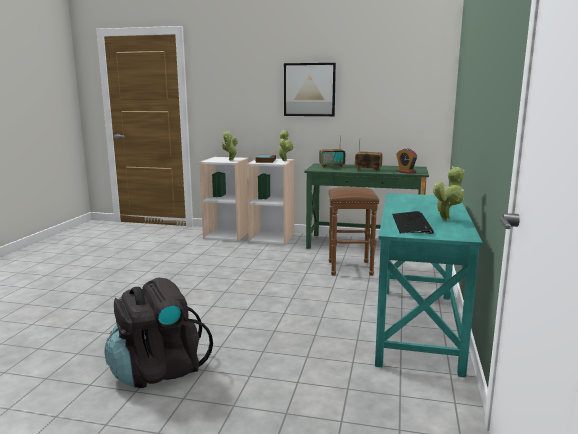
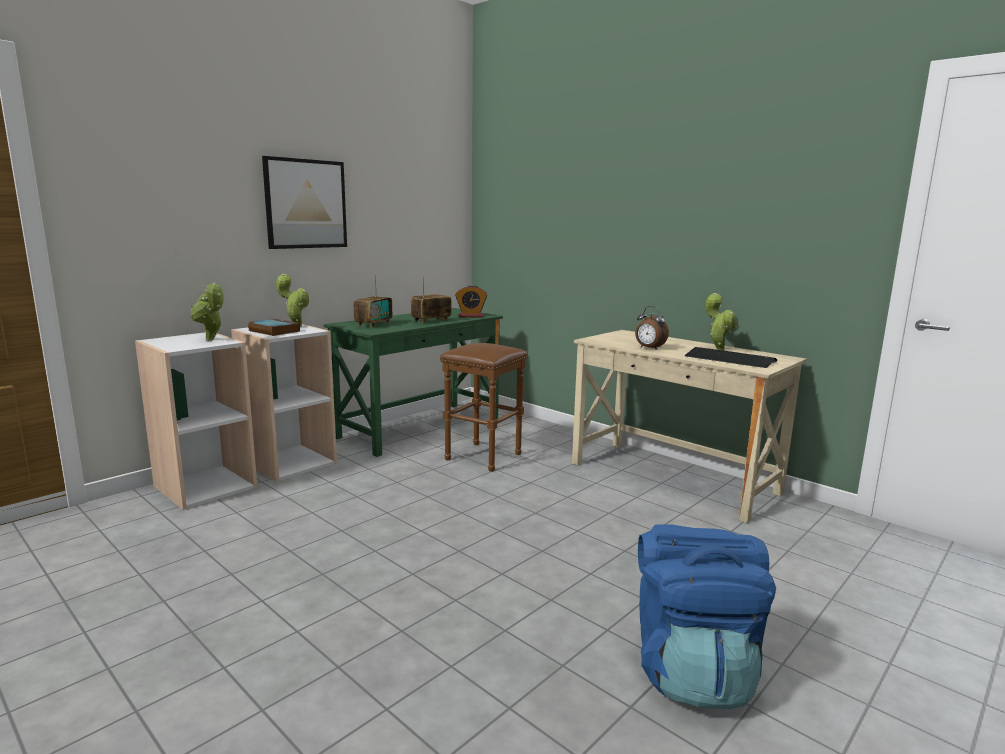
camera: 60 degrees left, 0 degrees up
black backpack [105,278,213,388] -> blue backpack [638,524,776,709]
turquoise desk [375,193,483,377] -> beige desk [572,330,807,523]
none -> alarm clock [635,306,669,350]

